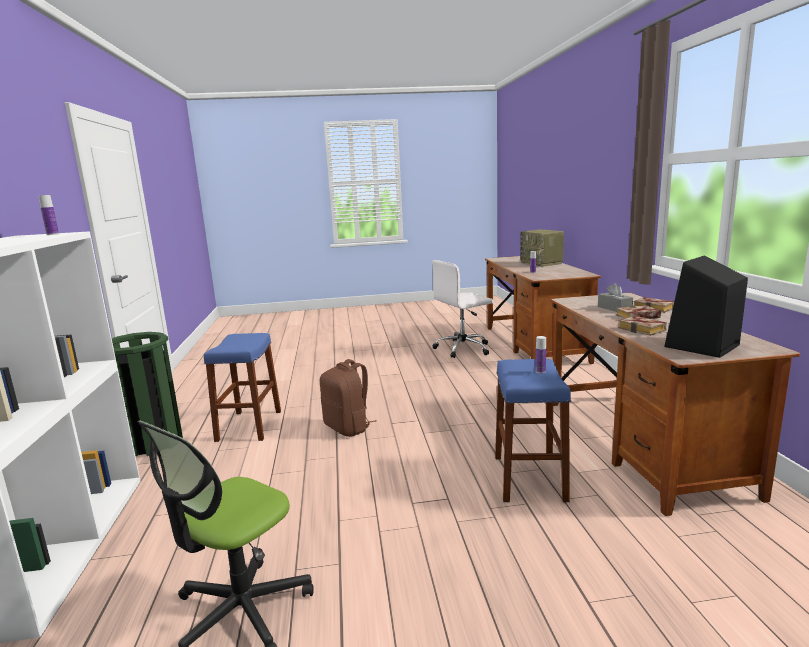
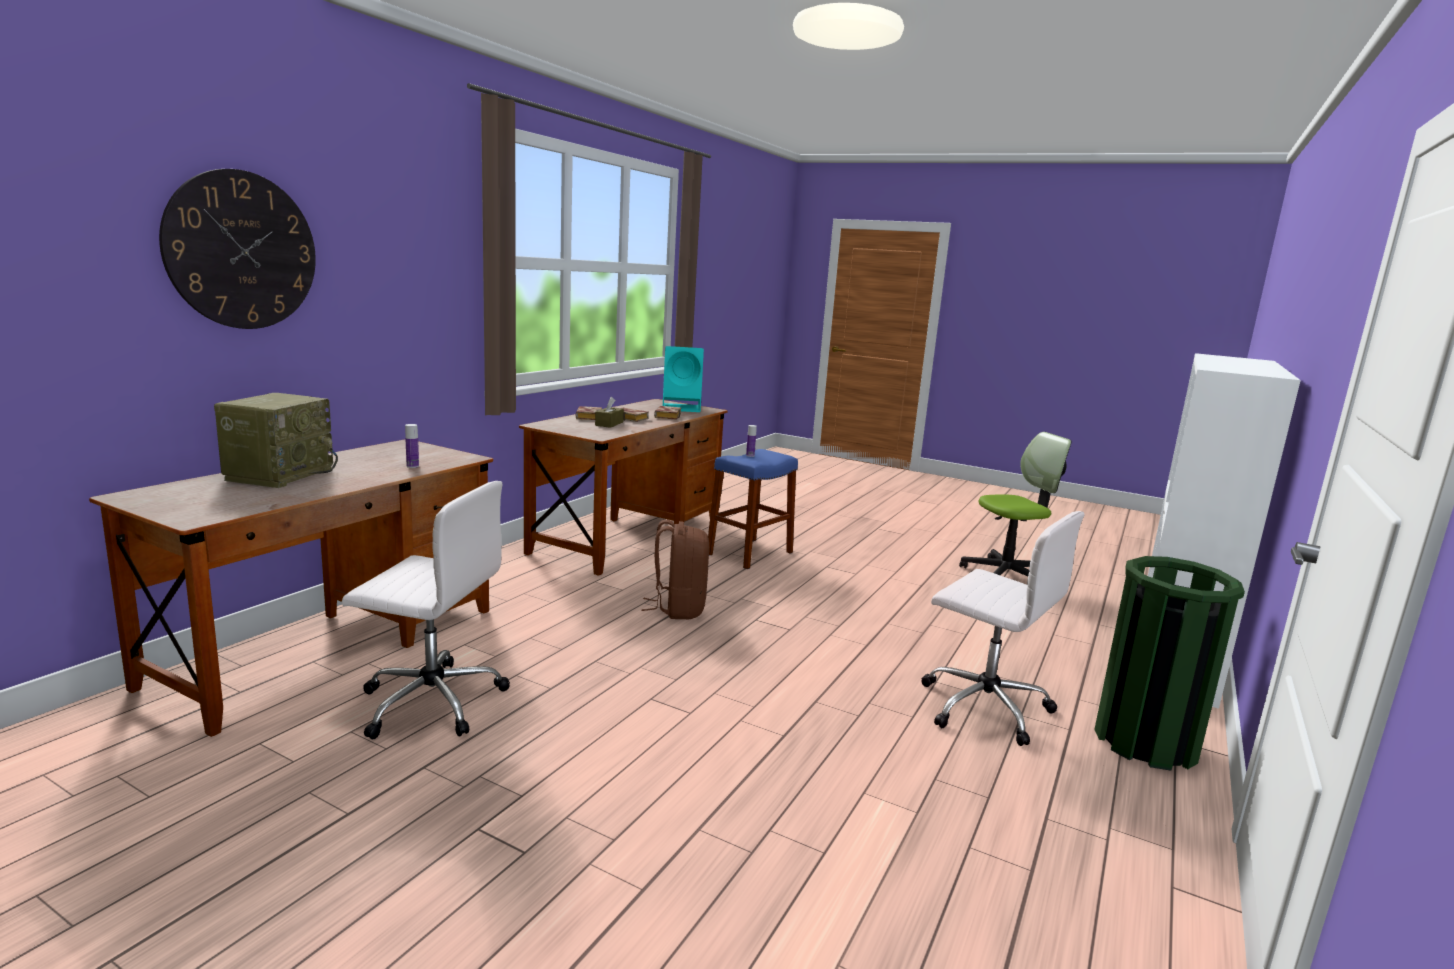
camera: 145 degrees left, 0 degrees up
bottle [38,195,59,235] -> none
blue stool [204,333,281,442] -> white office chair [921,511,1084,746]
brown backpack [320,359,377,437] -> brown backpack moved to [642,520,709,619]
grey tissue box [598,283,633,312] -> brown tissue box [595,397,624,428]
black speaker [664,255,748,358] -> turquoise speaker [663,346,704,412]
none -> wall clock [159,169,316,329]

